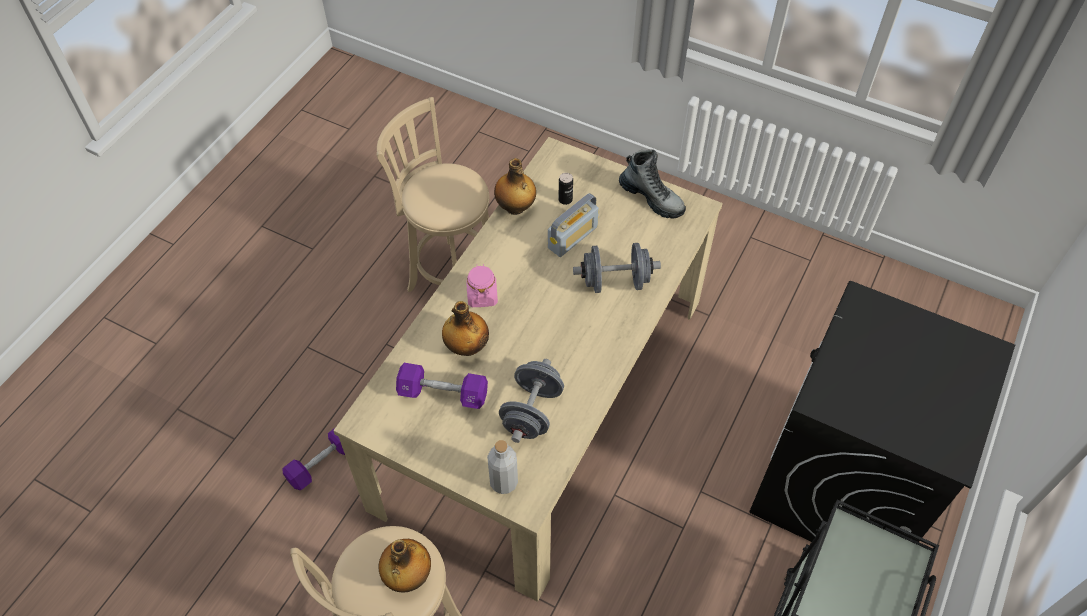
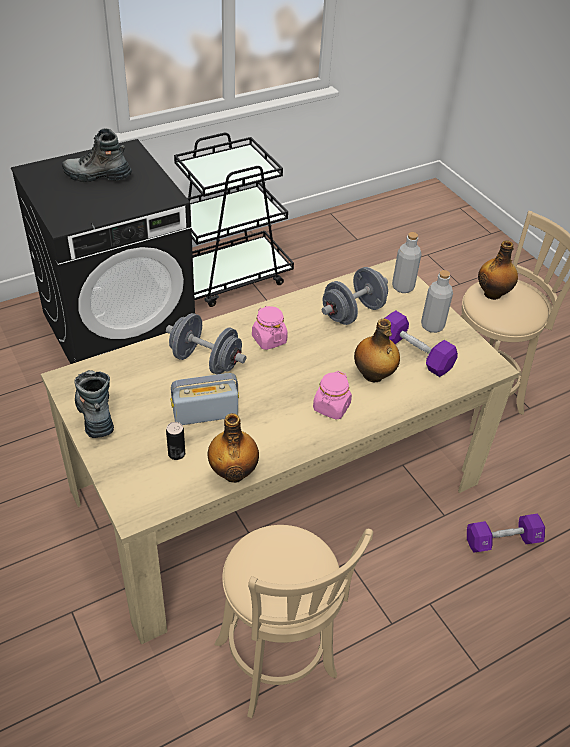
camera: 150 degrees left, 10 degrees down
none -> boot [62,128,132,182]
none -> pink jar [252,306,288,350]
none -> grey bottle [421,270,453,333]

